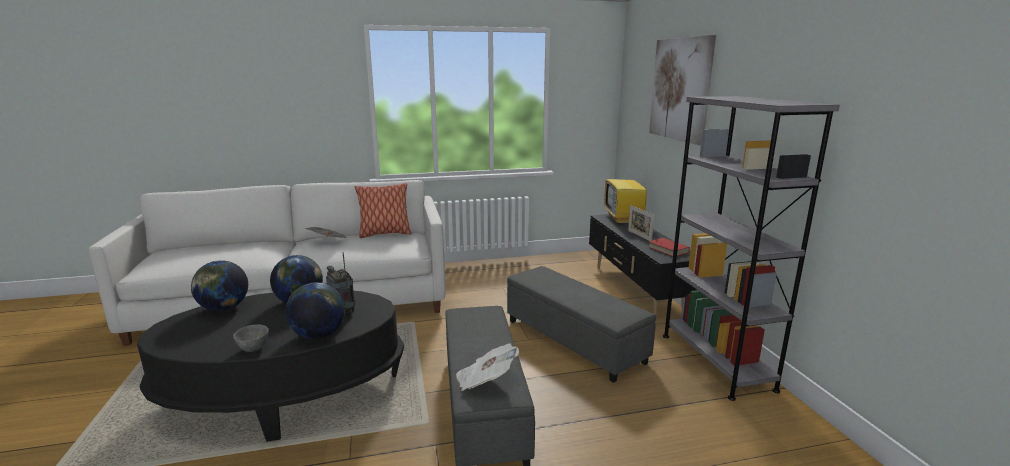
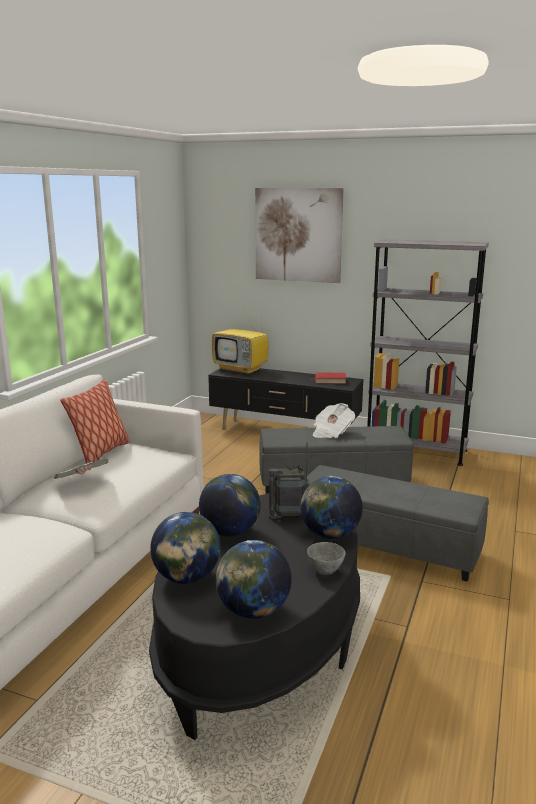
camera: 55 degrees left, 0 degrees up
newspaper [456,343,519,391] -> newspaper moved to [313,403,355,438]
picture frame [628,205,654,241] -> none
none -> globe [216,540,292,619]

